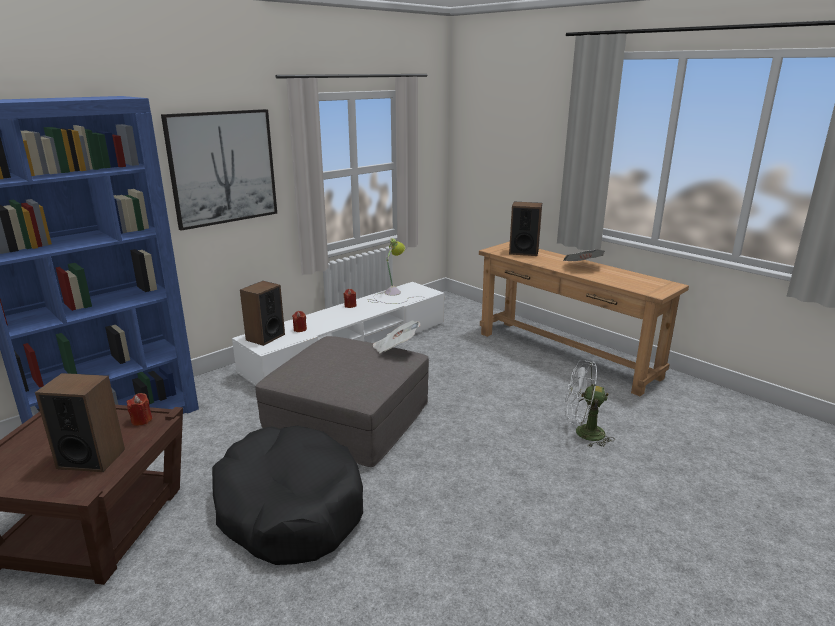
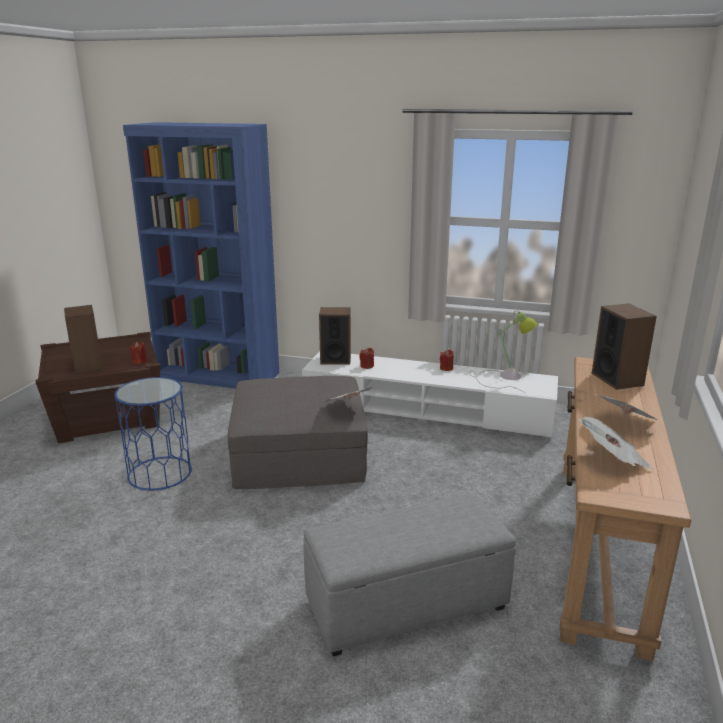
camera: 60 degrees right, 0 degrees up
picture [161,109,277,231] -> none
black dog bed [212,426,363,565] -> blue side table [114,377,192,490]
white fan [565,360,615,447] -> grey ottoman [304,493,516,656]
none -> newspaper [578,417,654,470]

